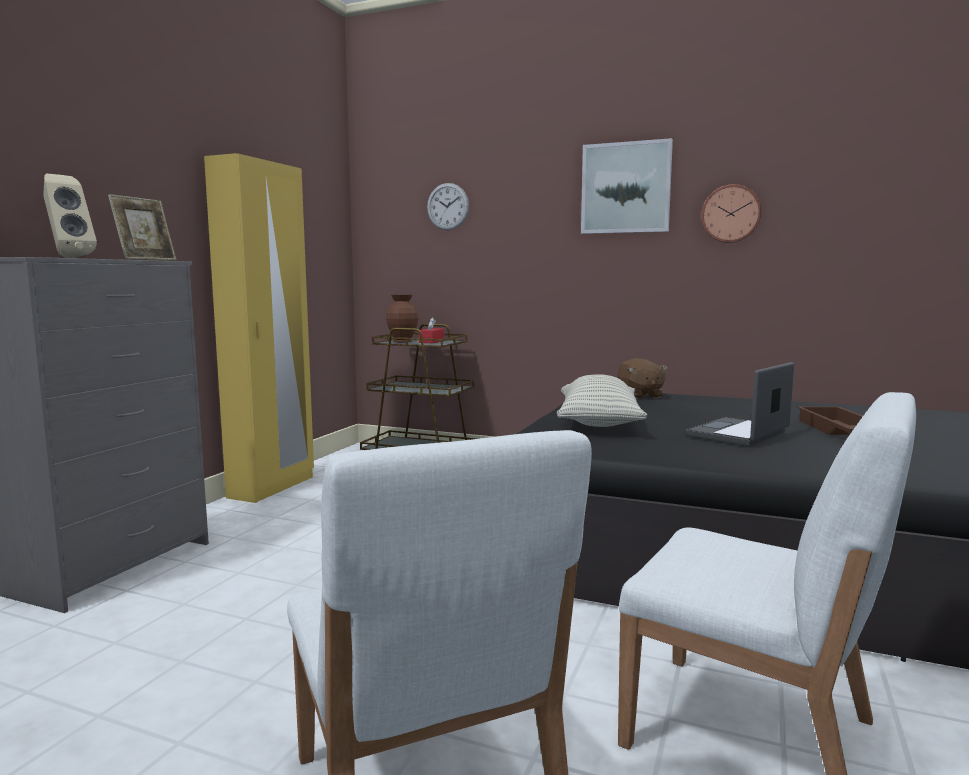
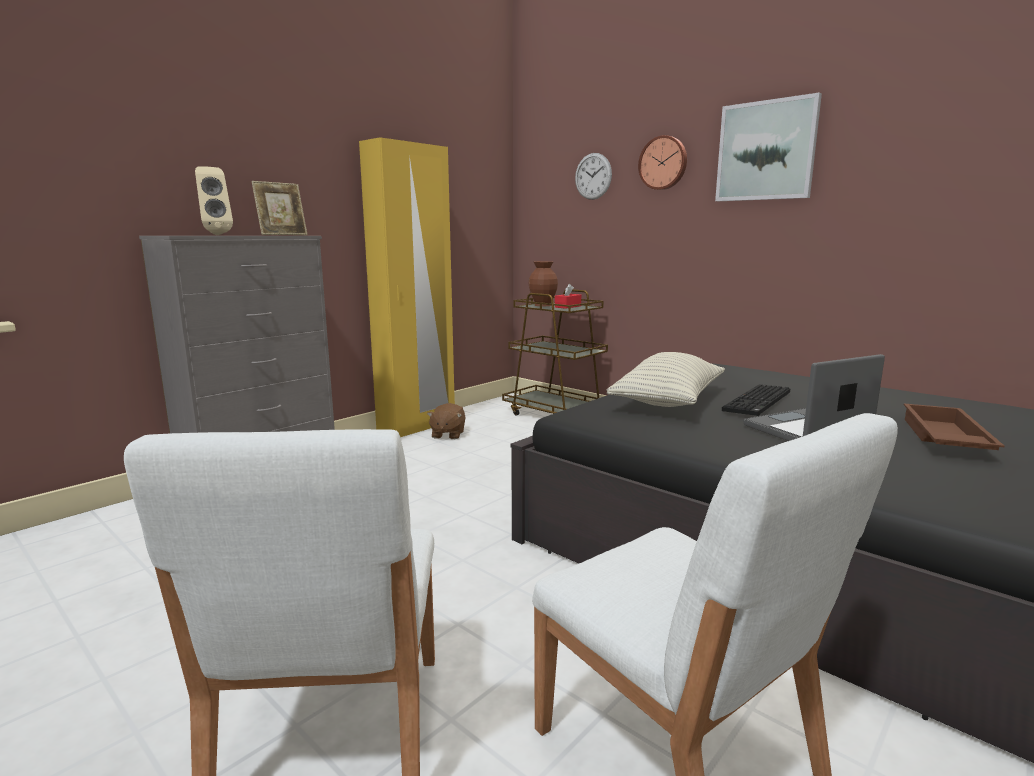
camera: 20 degrees right, 5 degrees up
brown plush toy [617,358,668,399] -> brown plush toy moved to [427,403,466,439]
wall clock [701,184,762,243] -> wall clock moved to [638,135,687,190]
none -> keyboard [722,384,790,416]

